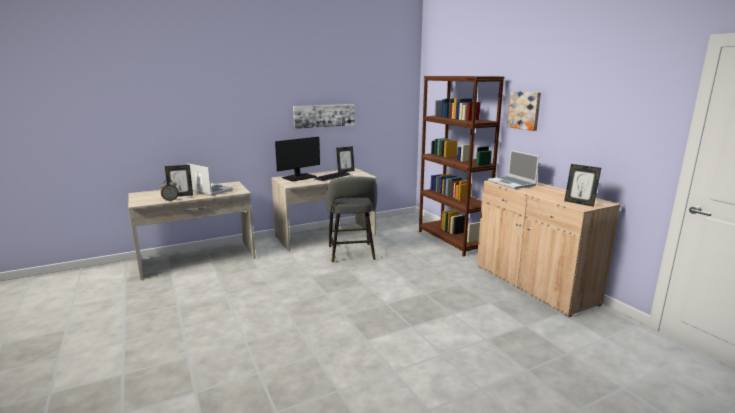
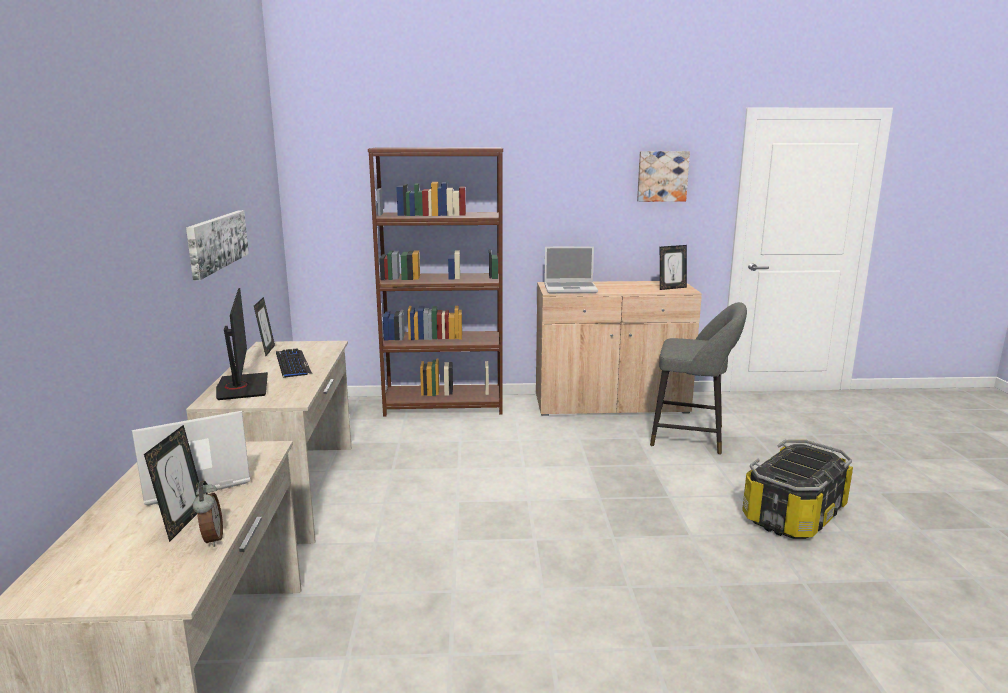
camera: 65 degrees left, 0 degrees up
grey stool [326,176,377,262] -> grey stool moved to [650,302,747,455]
picture [507,91,541,131] -> picture moved to [637,151,690,202]
none -> storage box [742,440,853,539]

